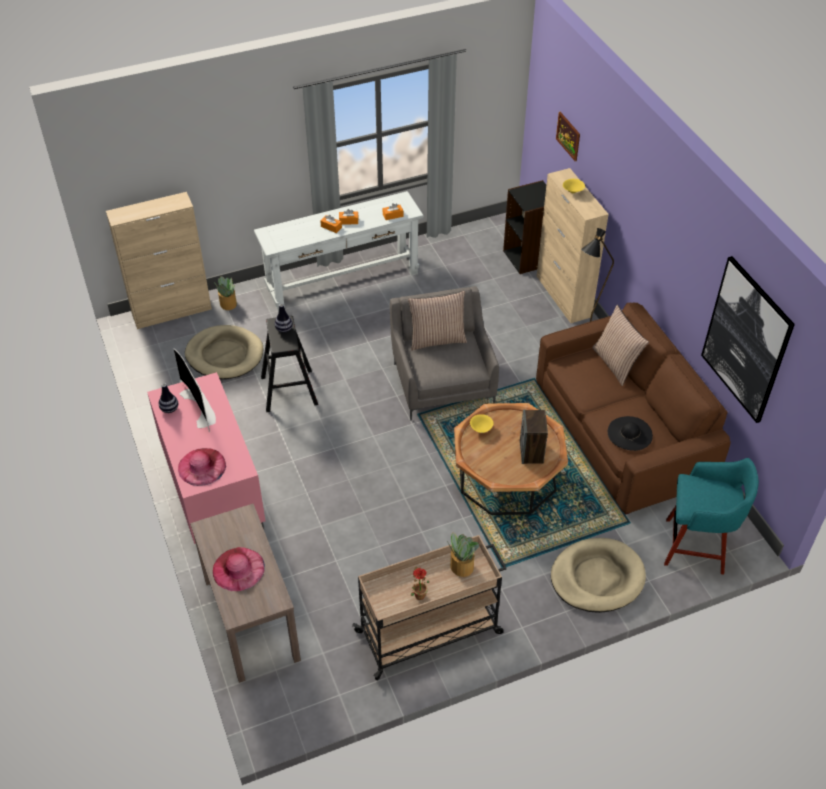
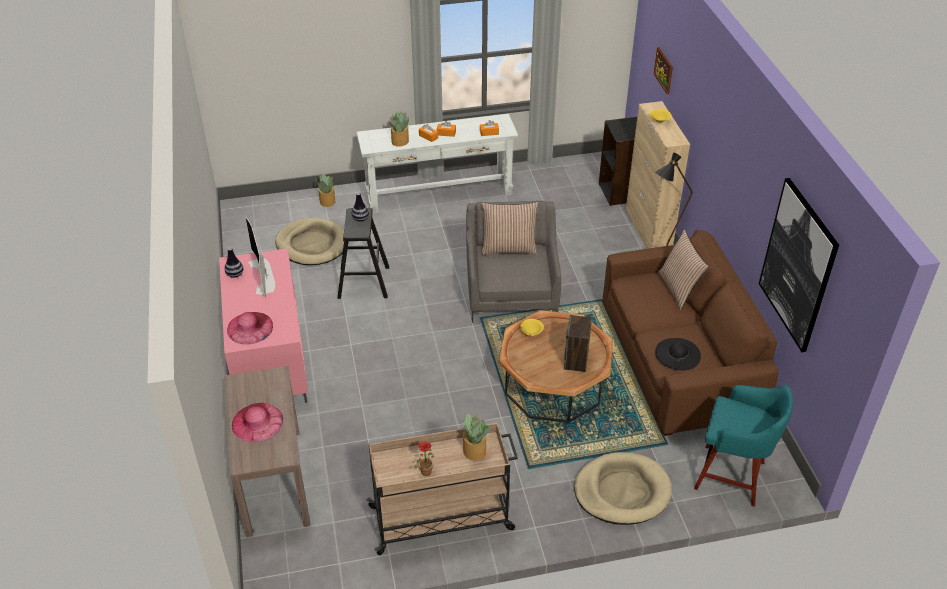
camera: 10 degrees right, 5 degrees down
beige cabinet [106,192,212,329] -> none
none -> potted plant [389,112,409,147]

